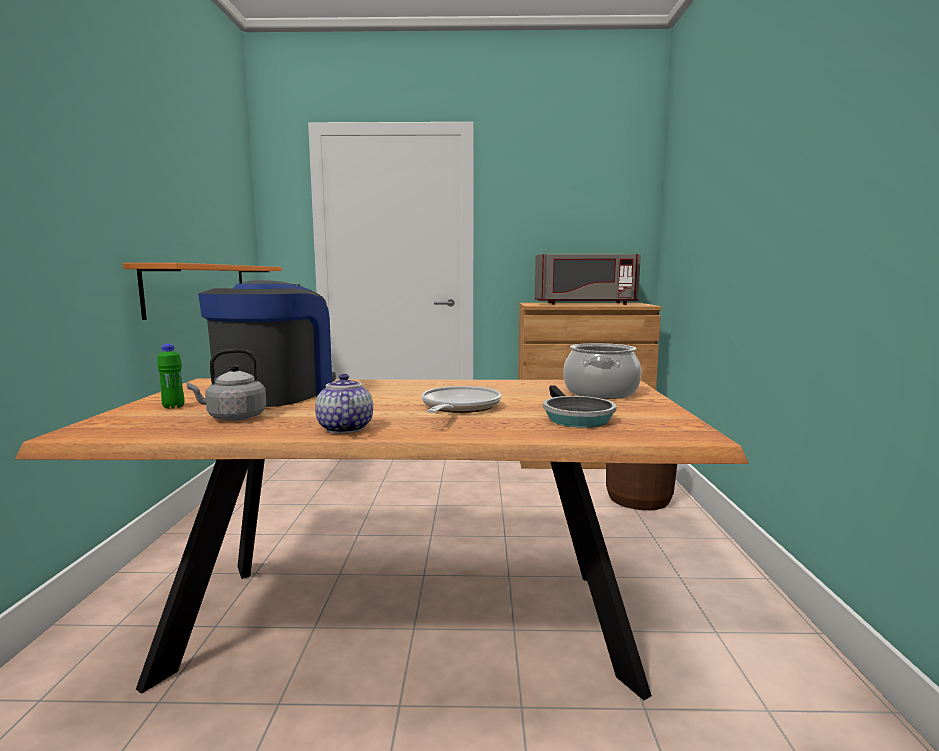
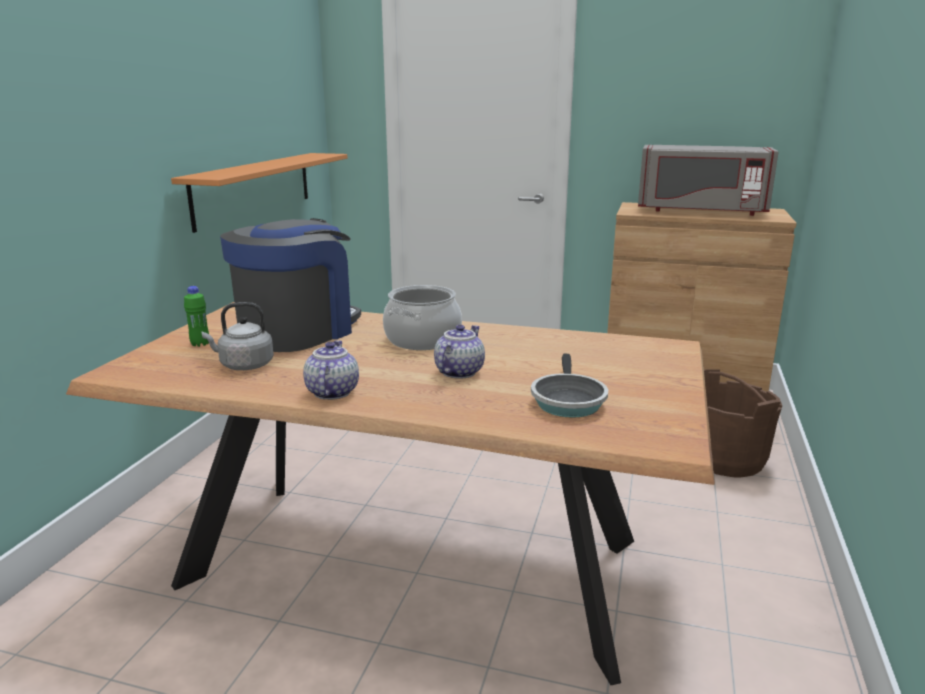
camera: 15 degrees right, 10 degrees up
frying pan [422,386,501,413] -> teapot [434,325,485,379]
cooking pot [563,343,641,399] -> cooking pot moved to [383,285,462,350]

